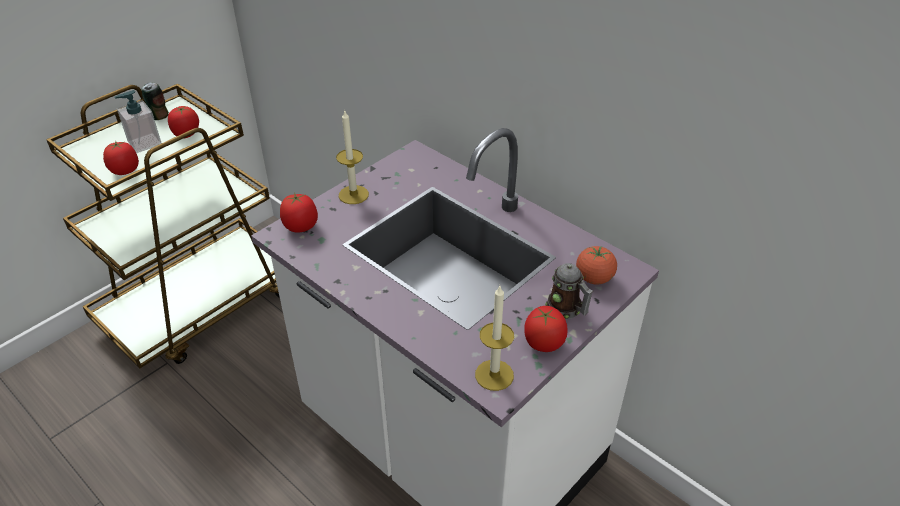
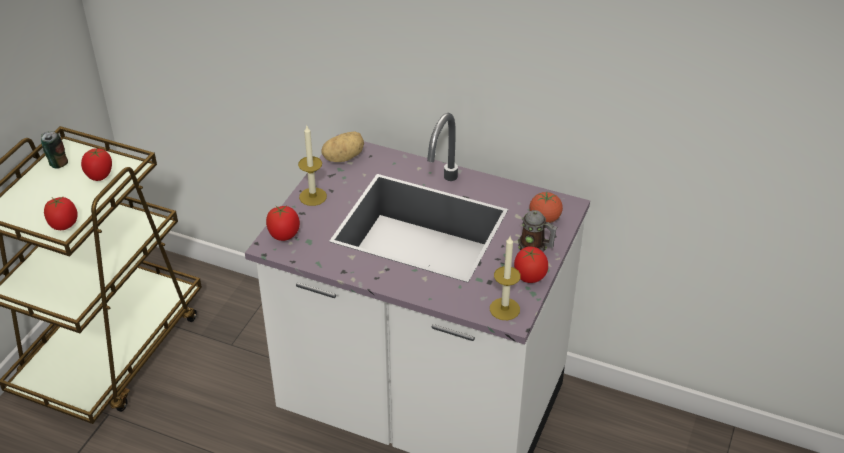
camera: 20 degrees left, 0 degrees up
soap dispenser [115,90,162,153] -> none
none -> potato [321,131,364,162]

